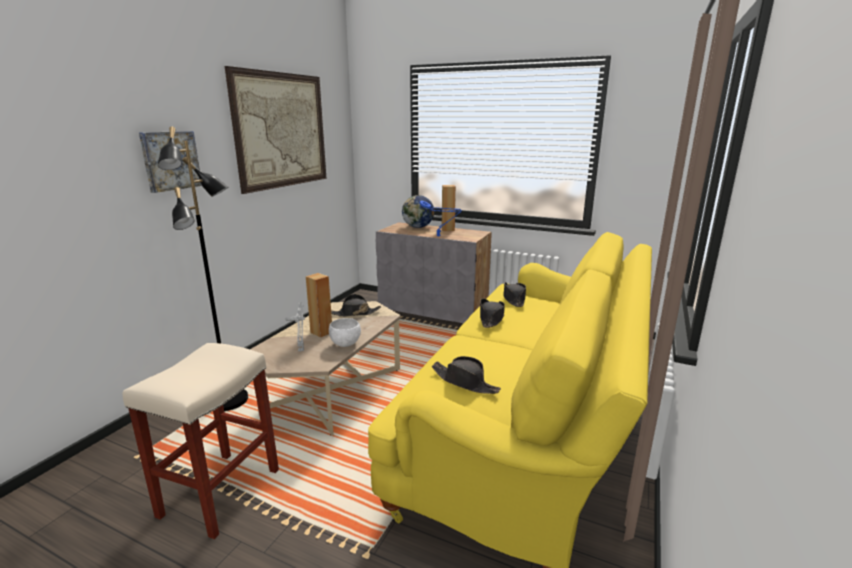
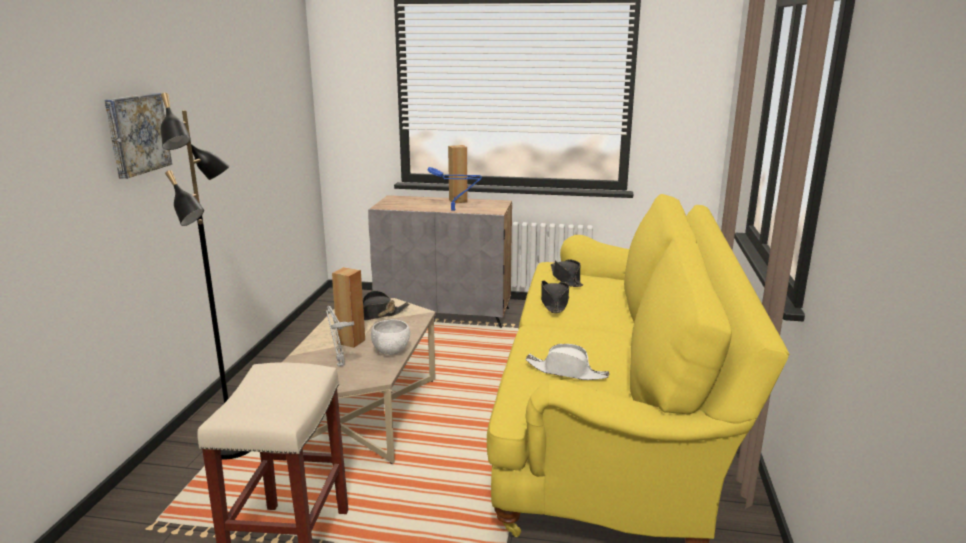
camera: 15 degrees left, 0 degrees up
picture [225,66,327,194] -> none
globe [402,195,434,228] -> none
black hat [432,356,501,394] -> white hat [525,344,609,380]

